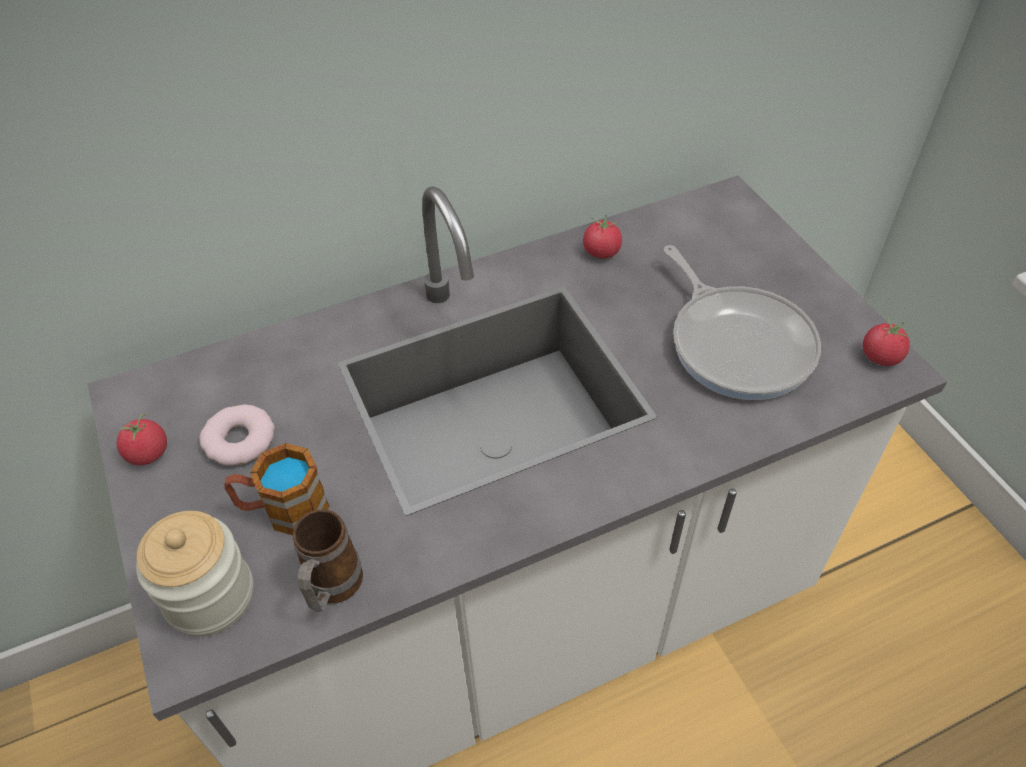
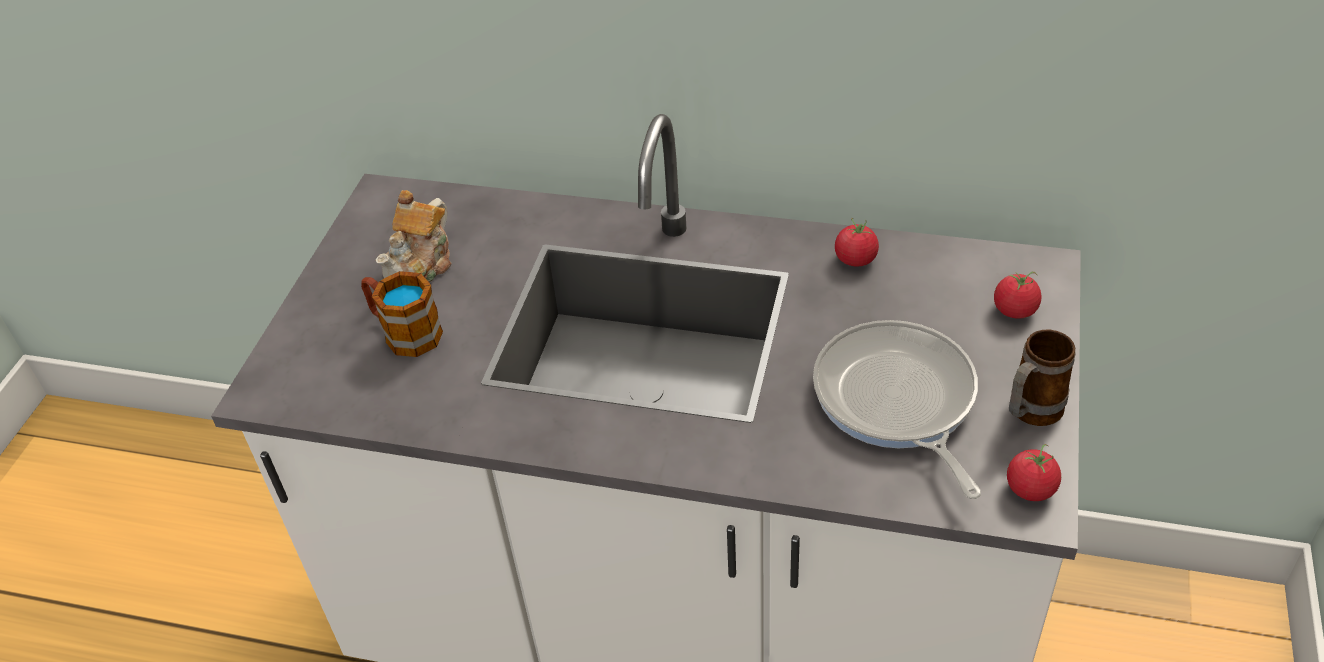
camera: 40 degrees right, 5 degrees down
tomato [117,414,167,465] -> tomato moved to [994,272,1042,319]
jar [136,511,254,637] -> none
donut [199,404,275,466] -> teapot [376,190,452,283]
mug [293,509,363,612] -> mug moved to [1009,330,1076,426]
frying pan [664,245,821,400] -> frying pan turned 150 degrees clockwise [813,320,981,499]

